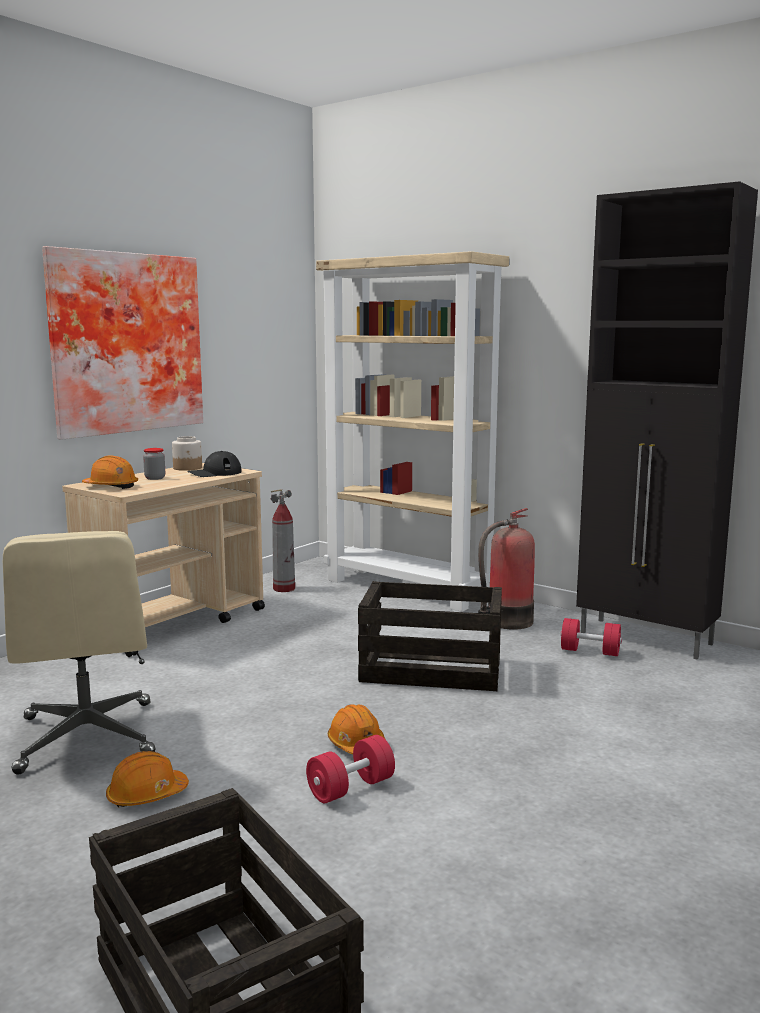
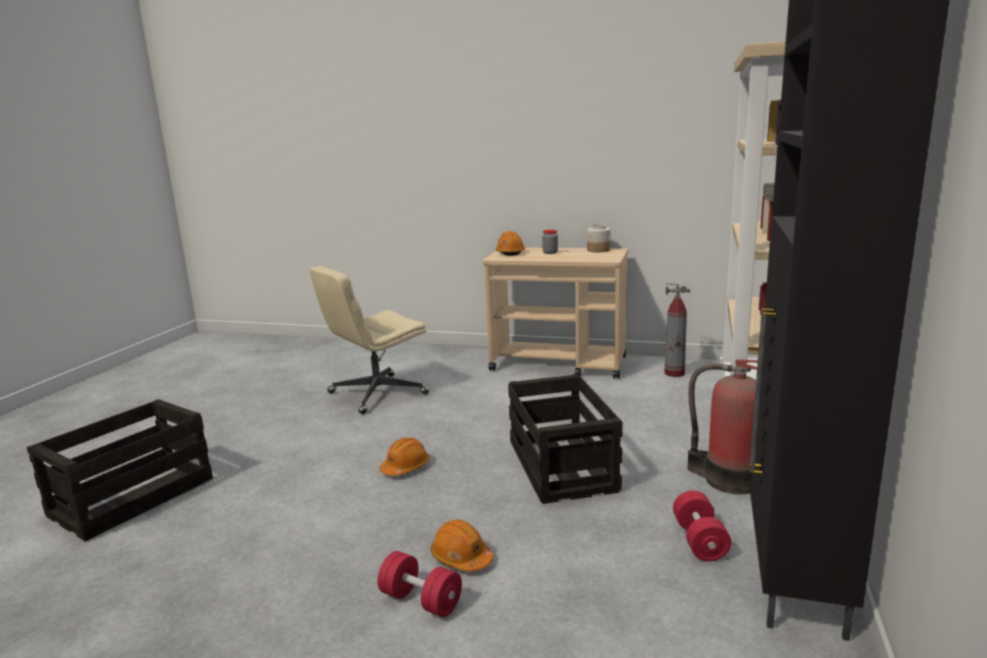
camera: 70 degrees right, 5 degrees up
picture [42,246,203,440] -> none
orange hard hat [106,751,189,807] -> orange hard hat moved to [431,519,493,572]
black cap [187,451,242,477] -> none
red dumbbell [306,735,395,803] -> red dumbbell moved to [378,551,462,617]

